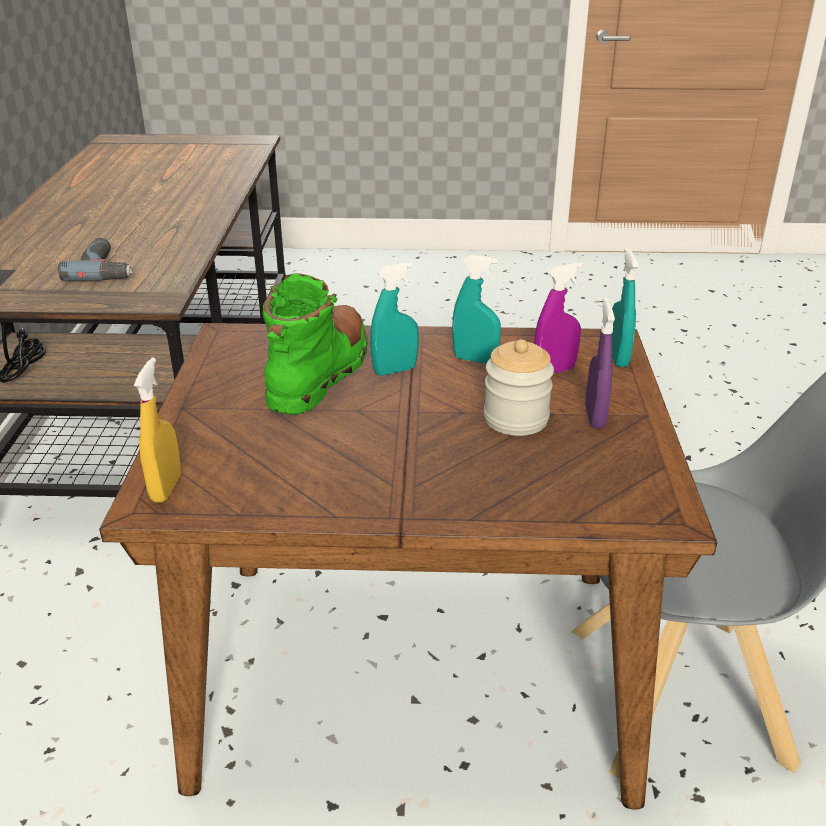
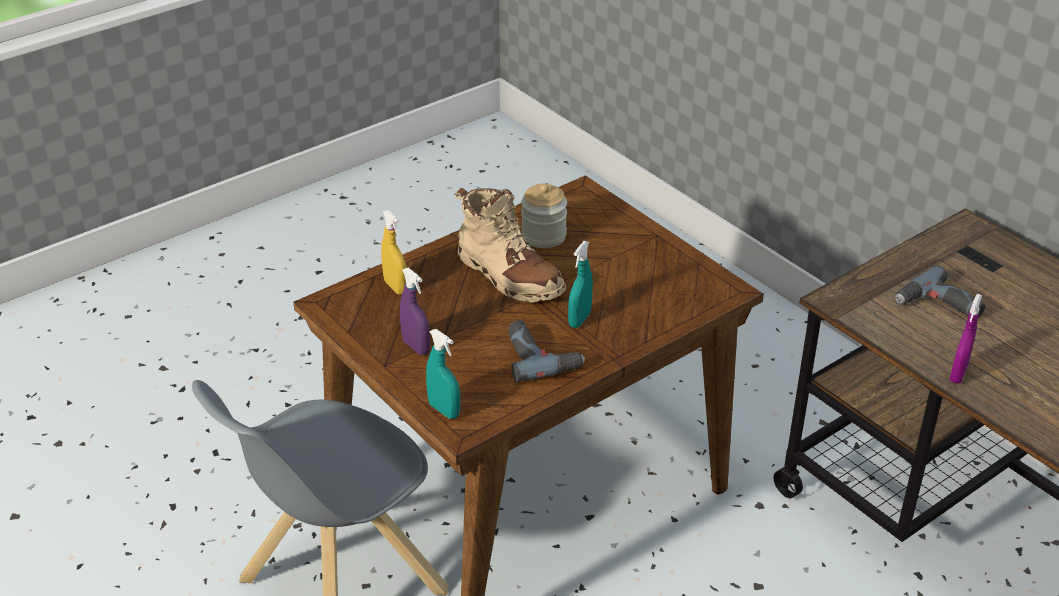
camera: 140 degrees right, 5 degrees up
yellow spray bottle [134,358,181,503] -> yellow spray bottle moved to [381,210,407,295]
green boot [263,273,368,415] -> none
turquoise spray bottle [452,254,501,364] -> power drill [508,320,585,382]
jar [484,339,554,436] -> jar moved to [521,184,567,248]
purple spray bottle [534,263,583,374] -> purple spray bottle moved to [950,294,982,384]
none -> beige boot [454,188,566,303]

